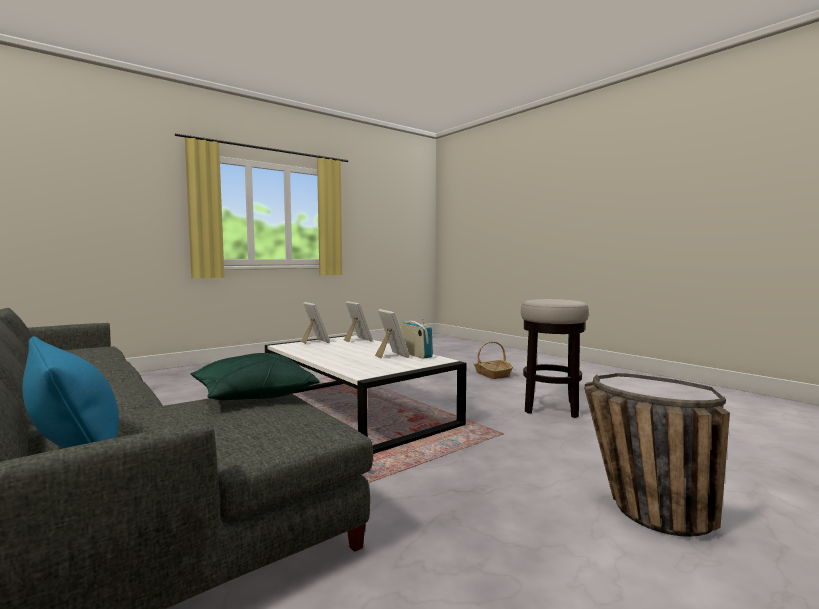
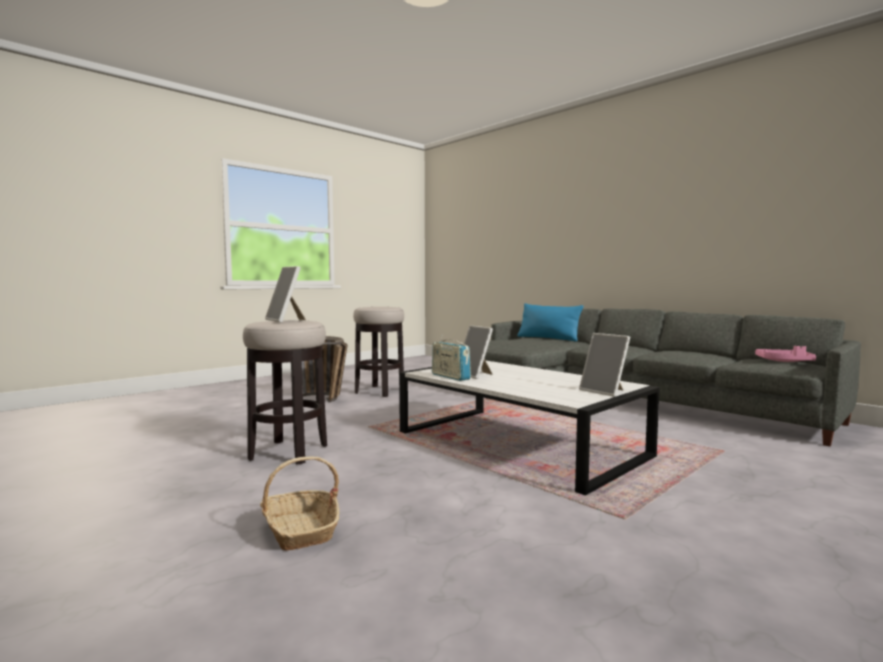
camera: 175 degrees right, 0 degrees up
green pillow [190,353,320,400] -> none
picture frame [344,301,373,342] -> picture frame moved to [265,266,306,322]
none -> stool [353,307,404,397]
none -> pink tray [755,346,816,362]

